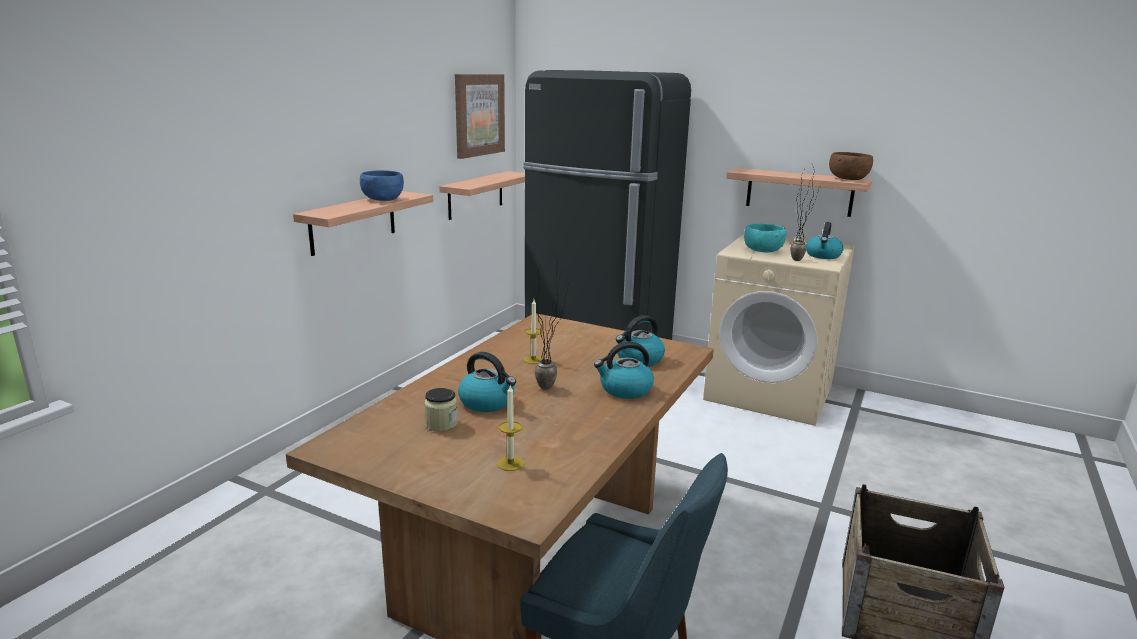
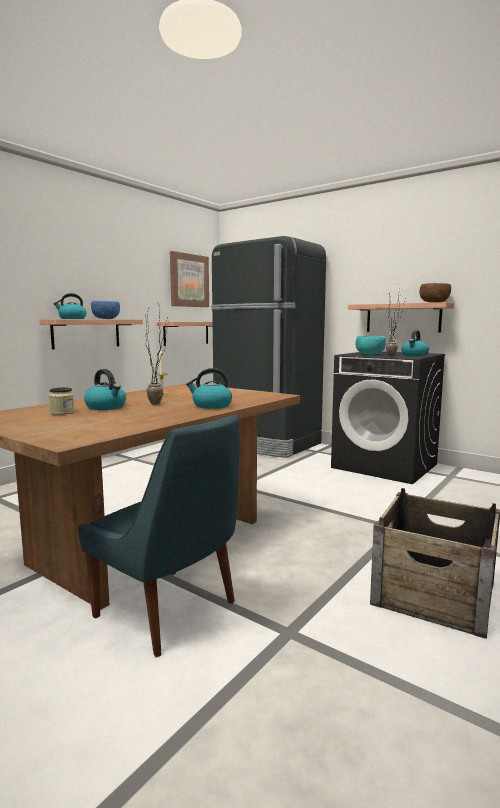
camera: 10 degrees right, 10 degrees down
candle [497,384,524,471] -> none
kettle [616,315,665,366] -> kettle moved to [54,293,86,319]
beige washing machine [703,234,855,426] -> black washing machine [331,352,445,484]

